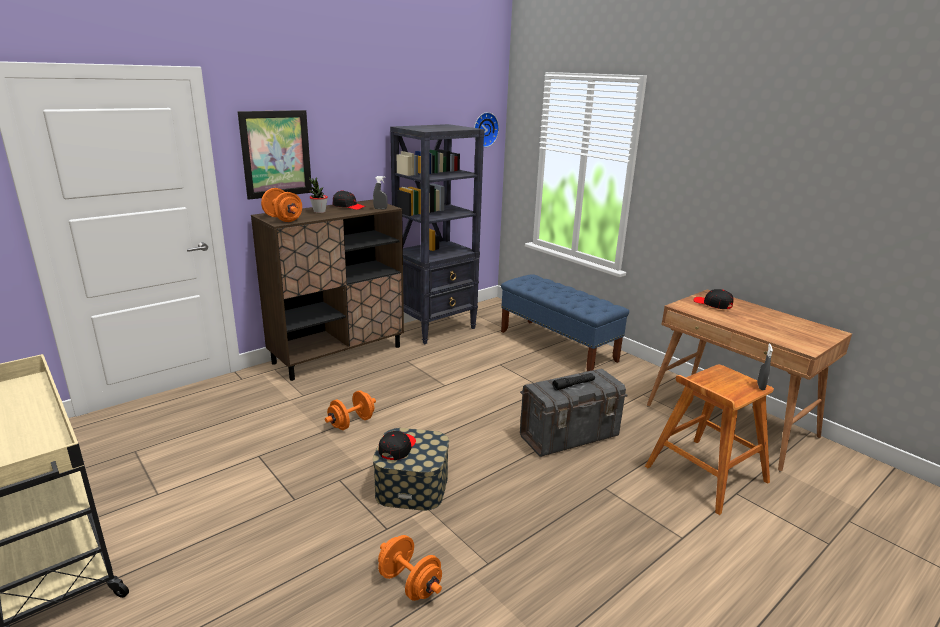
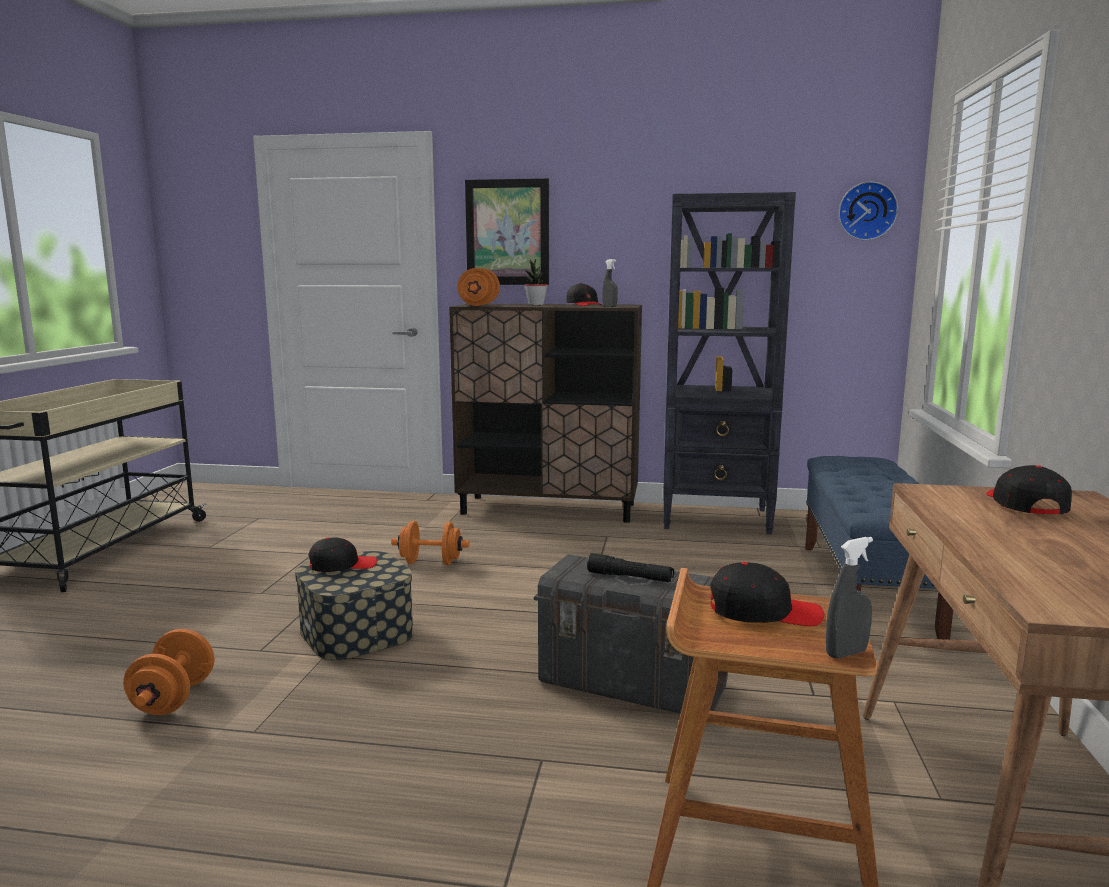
camera: 50 degrees right, 10 degrees down
none -> black cap [710,562,824,626]

